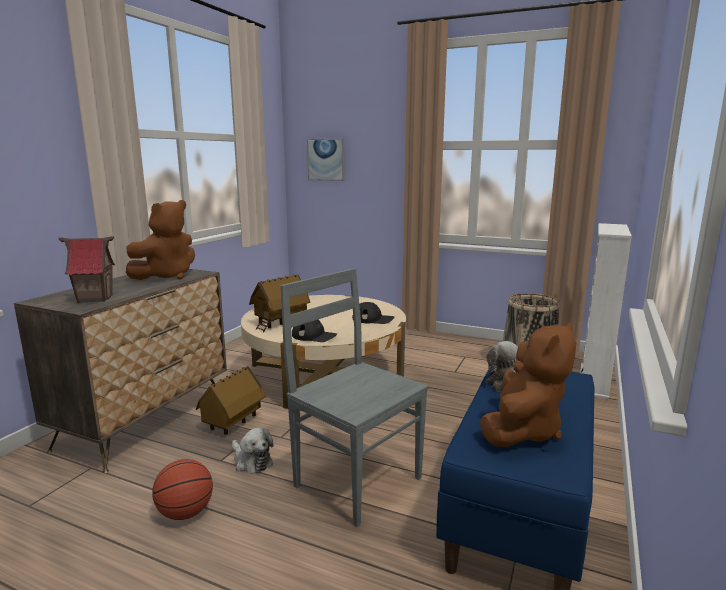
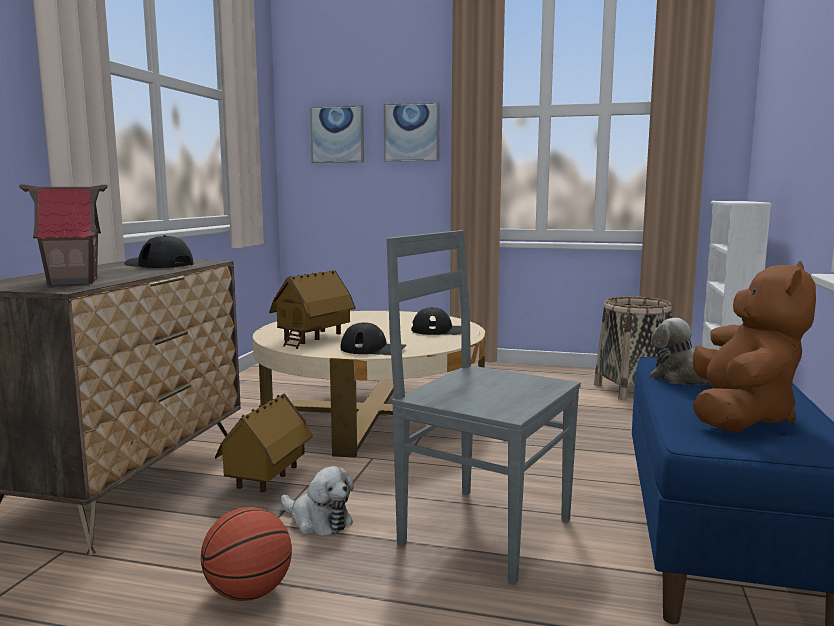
camera: 10 degrees left, 5 degrees down
brown plush toy [126,200,195,280] -> black cap [124,235,193,268]
none -> picture [384,102,440,162]

